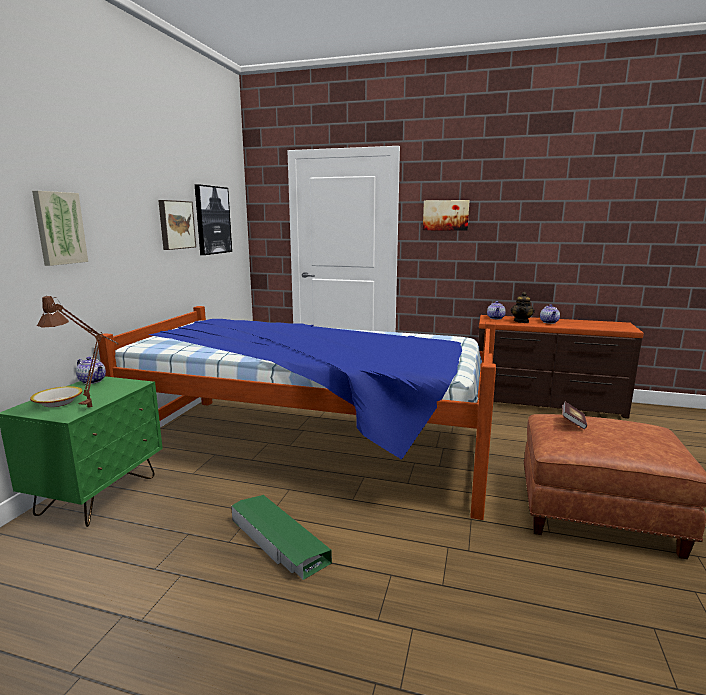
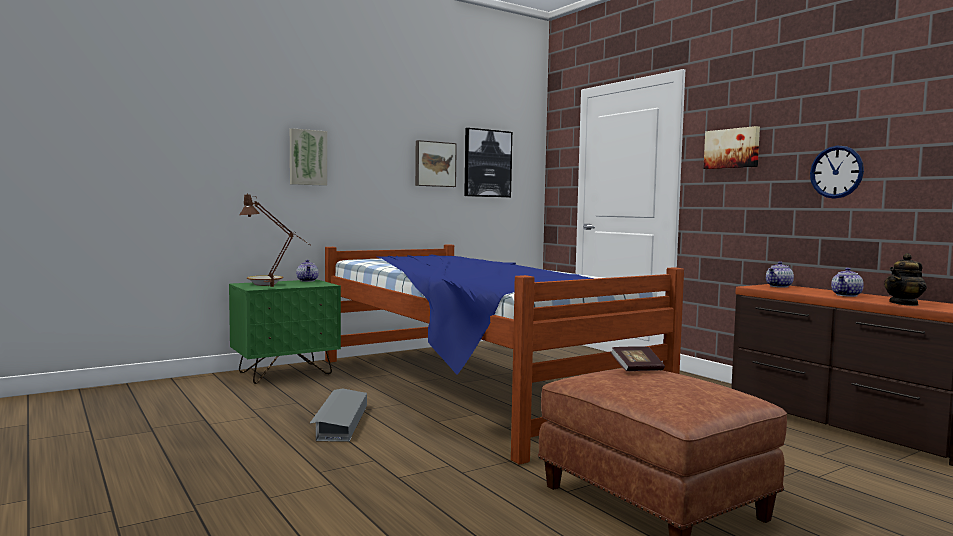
camera: 40 degrees right, 10 degrees down
green storage box [231,495,332,580] -> grey storage box [309,389,367,442]
teapot [511,292,535,323] -> teapot moved to [884,253,927,306]
none -> wall clock [810,145,864,199]

